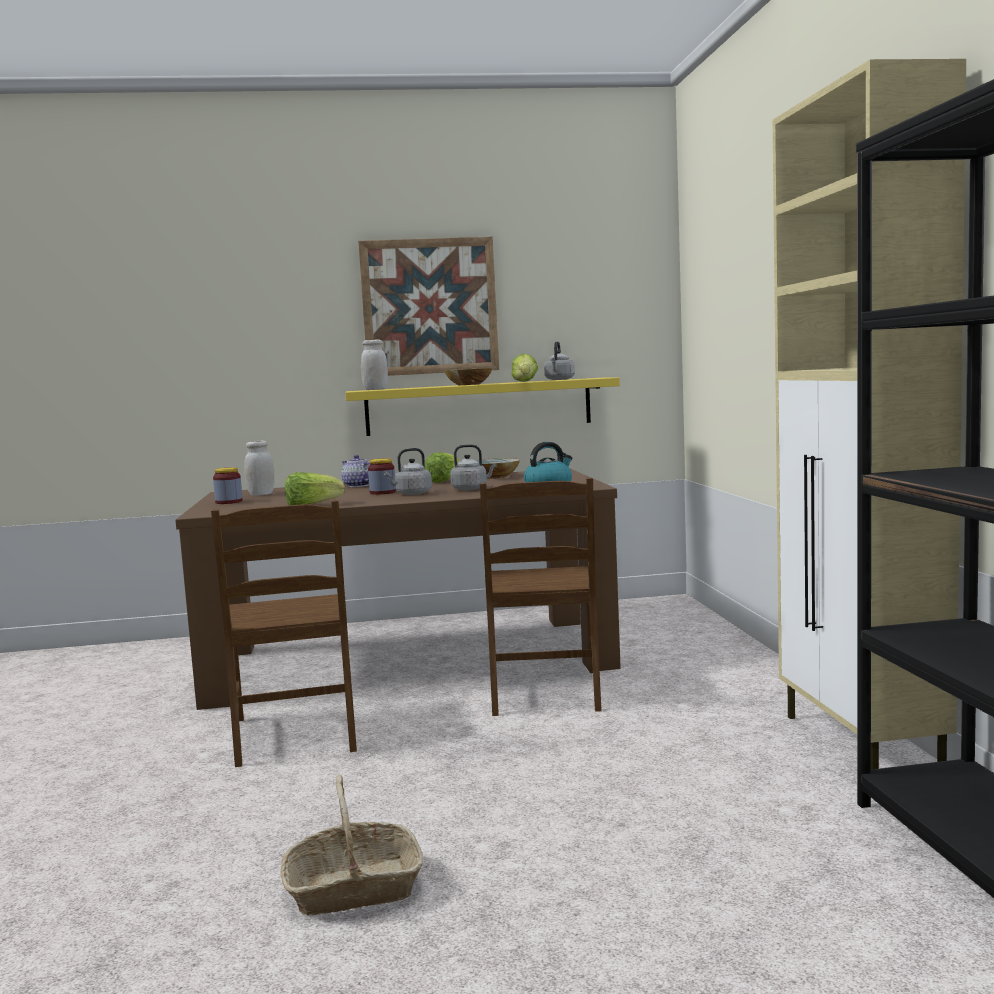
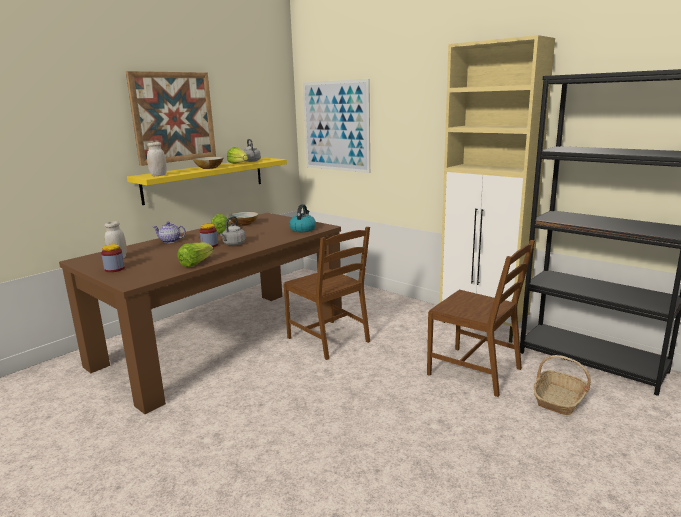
camera: 40 degrees left, 10 degrees up
brown chair [211,500,357,767] -> brown chair moved to [427,240,535,397]
basket [280,775,423,916] -> basket moved to [534,355,591,415]
grey kettle [450,444,497,490] -> none
none -> picture [303,79,370,173]

